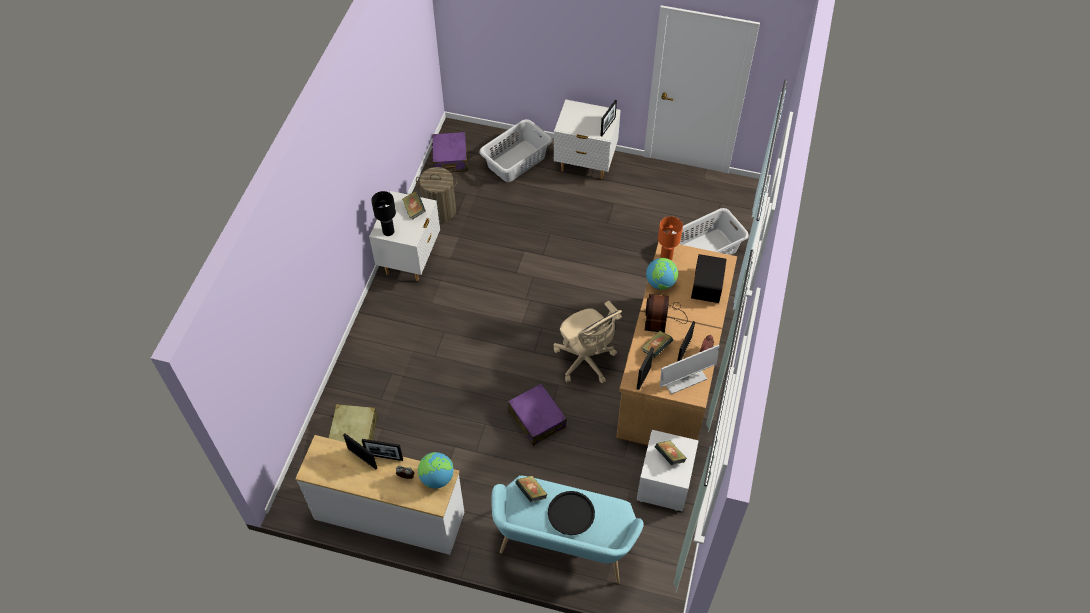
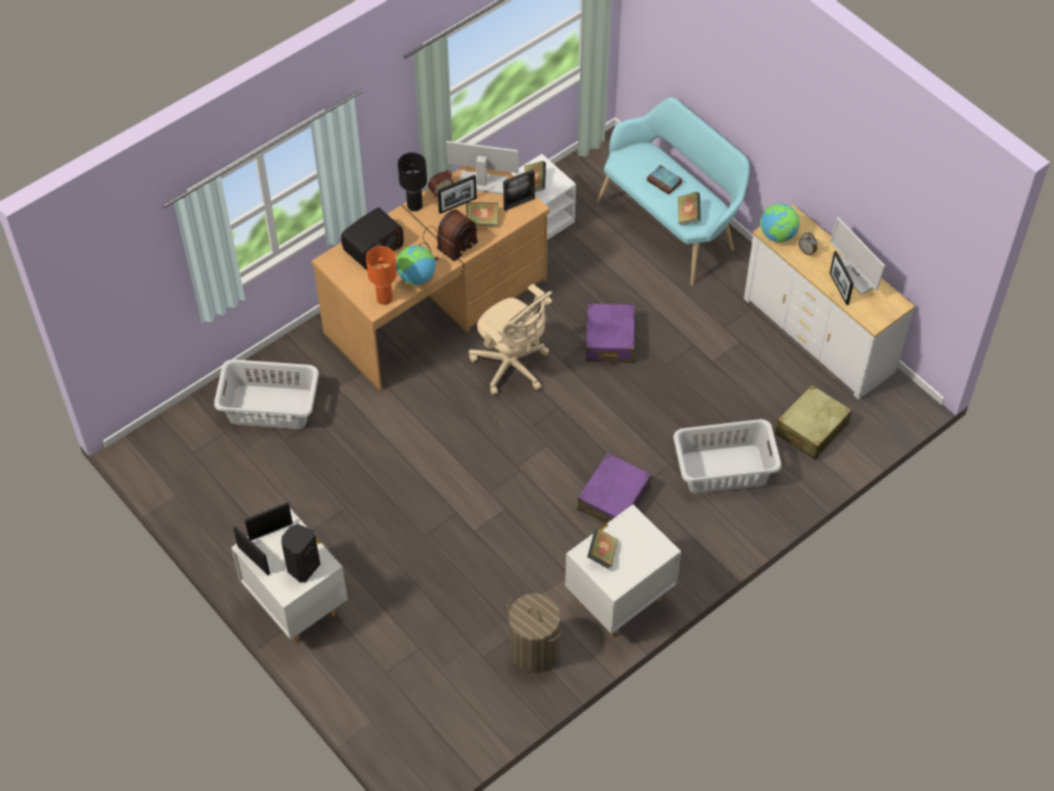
camera: 145 degrees left, 0 degrees up
picture frame [362,439,403,461] -> picture frame moved to [233,526,270,575]
black table lamp [371,191,396,236] -> black table lamp moved to [398,152,427,211]
purple suitcase [431,132,468,172] -> purple suitcase moved to [577,453,651,523]
grey laundry basket [479,119,553,182] -> grey laundry basket moved to [673,419,781,494]
black tray [548,491,595,535] -> book [647,165,682,195]
beige office chair [554,301,622,383] -> beige office chair turned 135 degrees clockwise [469,284,553,395]
none -> black speaker [281,524,320,583]
none -> monitor [830,217,885,295]

